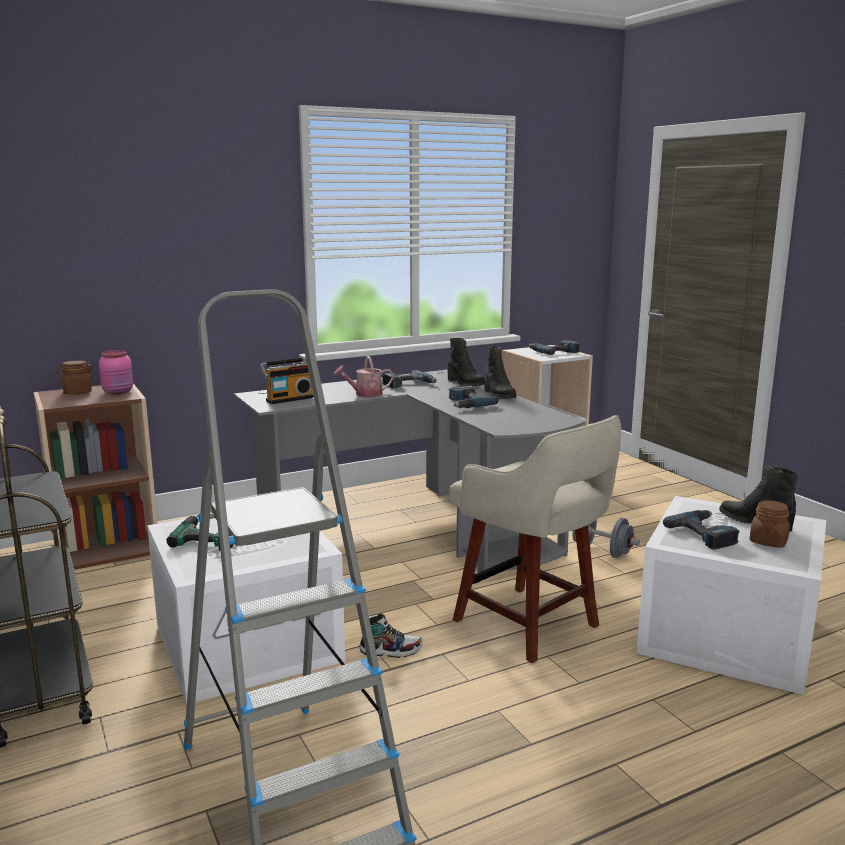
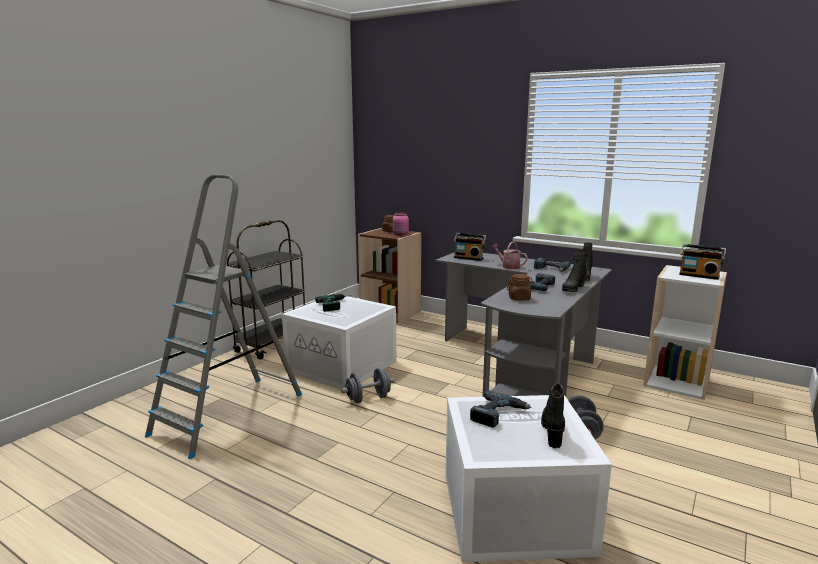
camera: 60 degrees right, 0 degrees up
shoe [359,613,423,658] -> grey dumbbell [341,368,395,403]
beige stool [449,415,621,663] -> none
power drill [529,340,579,355] -> radio [679,244,726,280]
brown jar [750,500,790,548] -> brown jar moved to [507,274,534,301]

